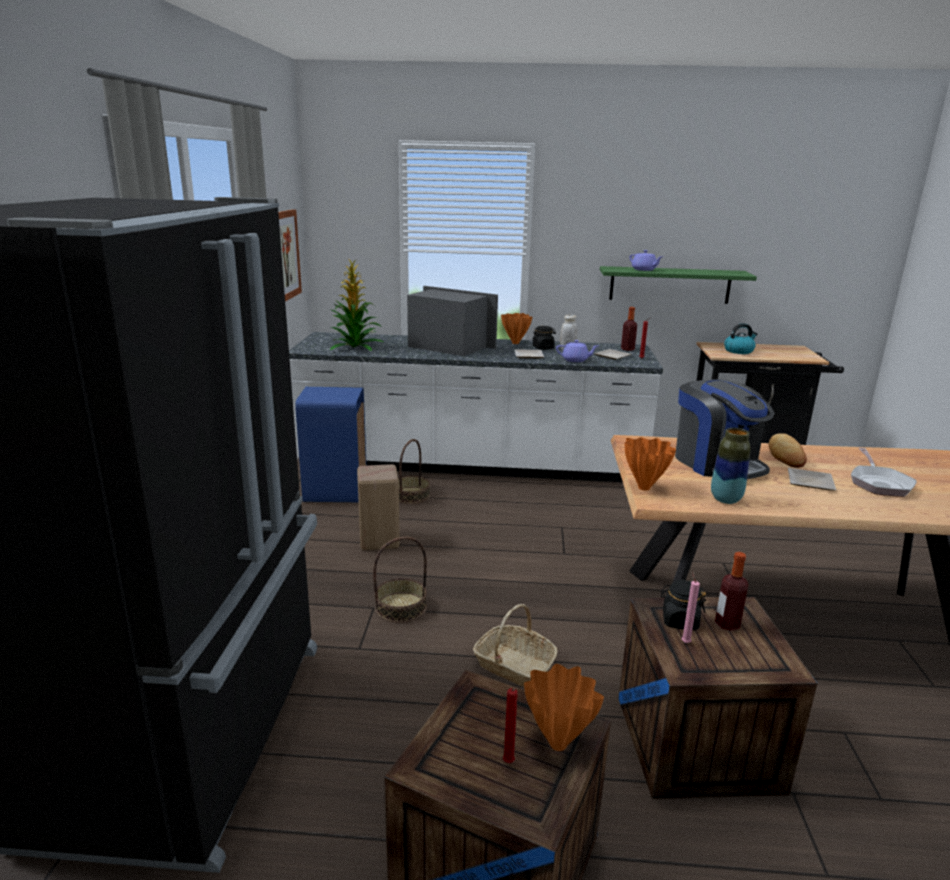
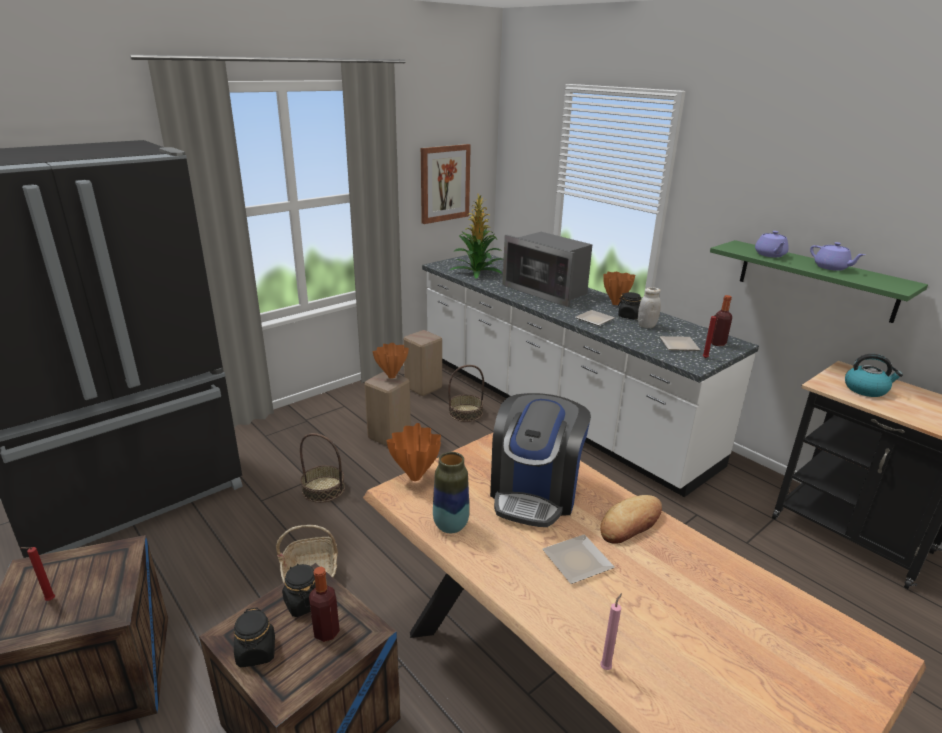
camera: 45 degrees right, 5 degrees up
blue trash can [295,387,367,502] -> beige stool [403,330,442,396]
microwave [407,286,498,356] -> microwave turned 150 degrees clockwise [502,232,593,307]
orange vase [524,664,604,751] -> orange vase moved to [373,343,409,379]
purple teapot [556,340,598,362] -> purple teapot moved to [810,242,865,271]
pink candle [681,572,700,643] -> pink candle moved to [600,593,622,670]
frying pan [851,448,917,497] -> none
none -> black jar [234,608,275,667]

